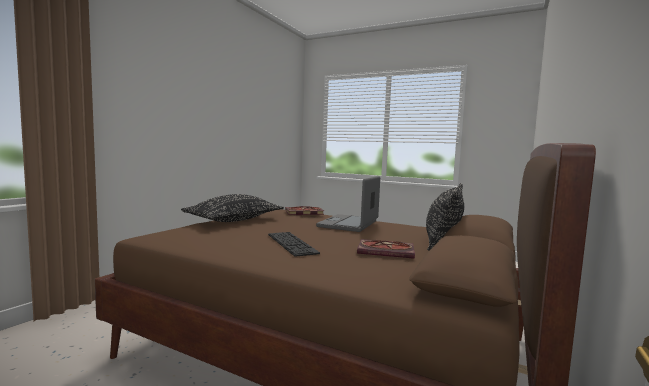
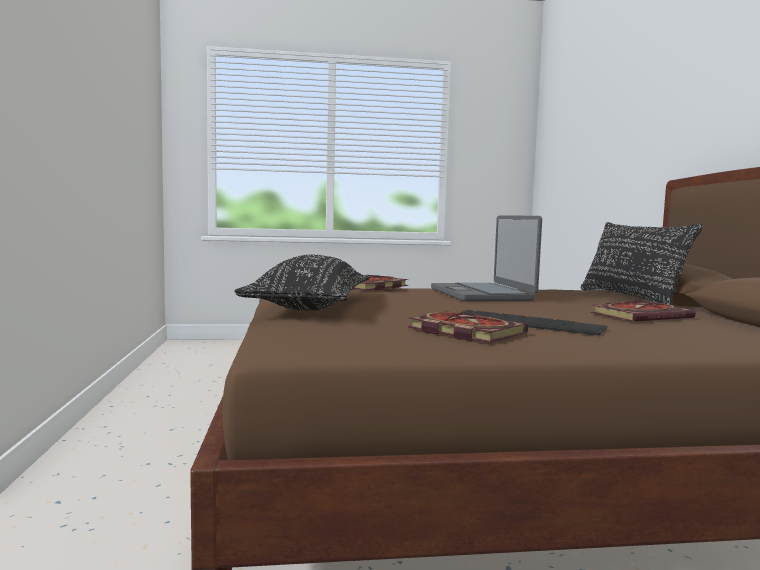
camera: 35 degrees left, 0 degrees up
none -> book [408,311,528,343]

